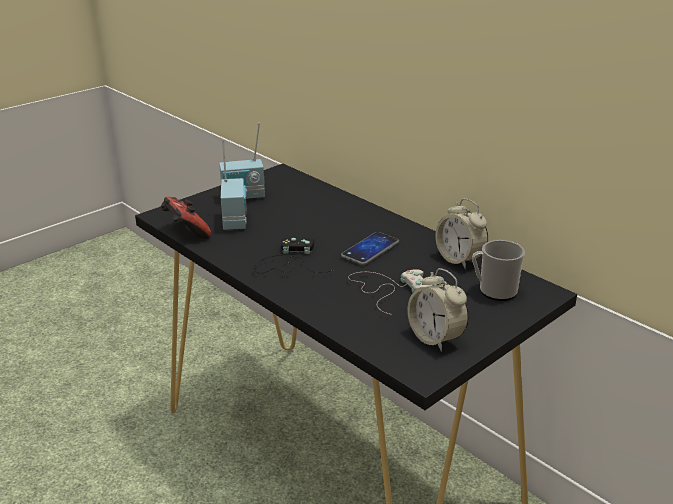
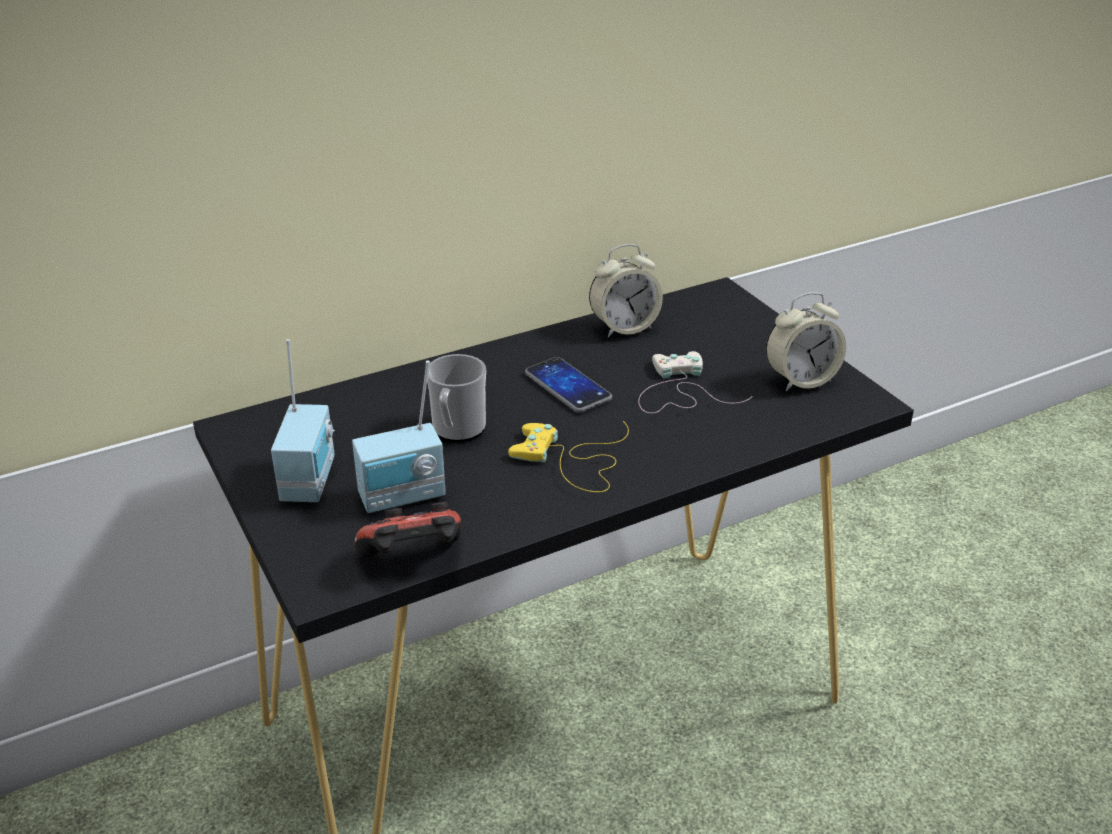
camera: 75 degrees left, 5 degrees up
radio [221,140,248,230] -> radio turned 150 degrees clockwise [352,361,446,513]
black game controller [254,238,334,273] -> yellow game controller [508,421,629,492]
mug [472,240,525,301] -> mug moved to [427,354,486,442]

